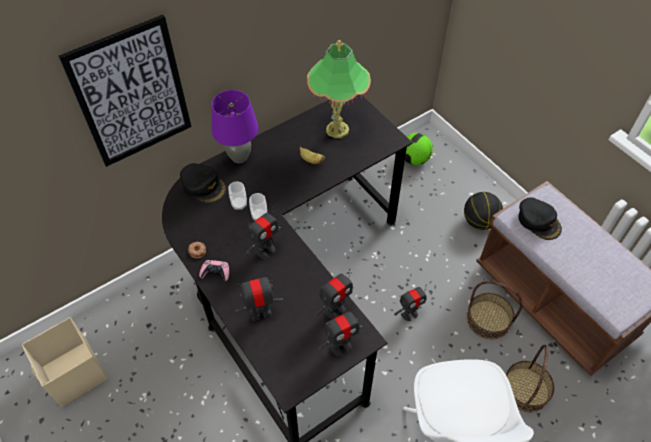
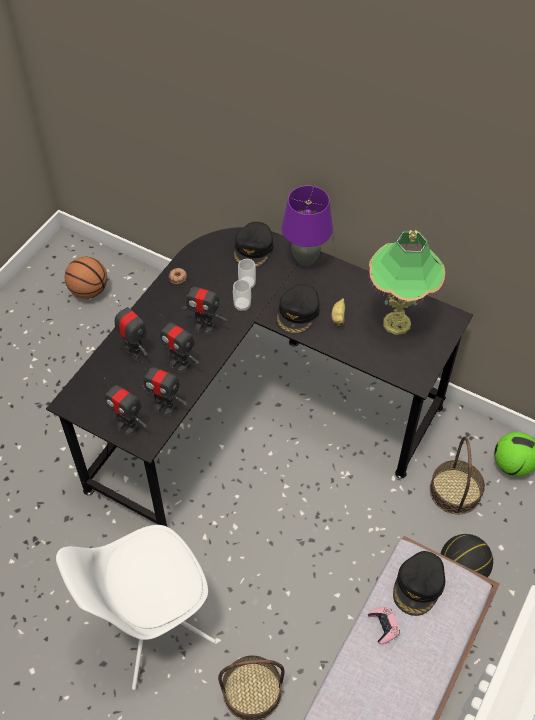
camera: 65 degrees right, 0 degrees up
beige storage box [22,317,108,407] -> basketball [65,257,107,299]
picture [59,15,191,167] -> none
pink game controller [199,260,229,281] -> pink game controller moved to [368,607,400,644]
toy robot [394,285,427,321] -> toy robot moved to [160,315,200,373]
basket [466,281,523,339] -> basket moved to [430,436,485,514]
none -> black cap [276,284,320,334]

